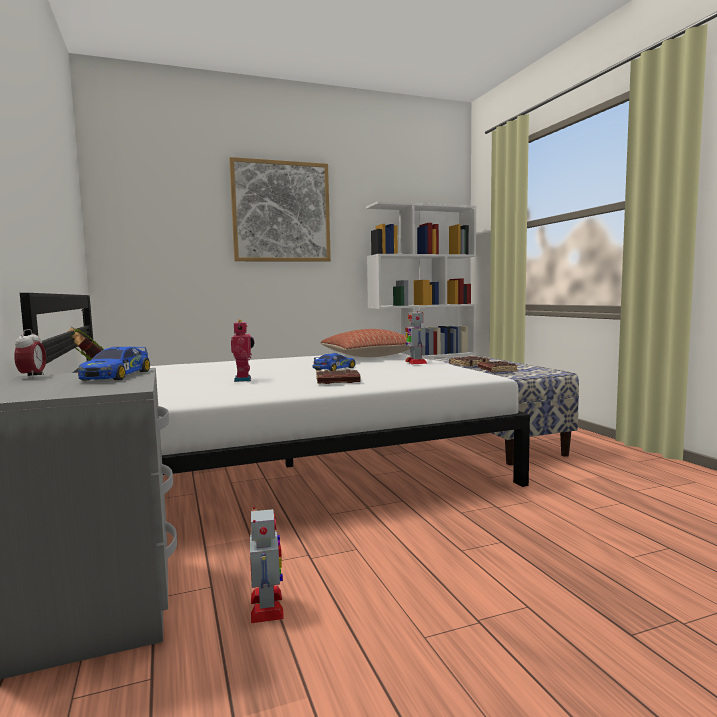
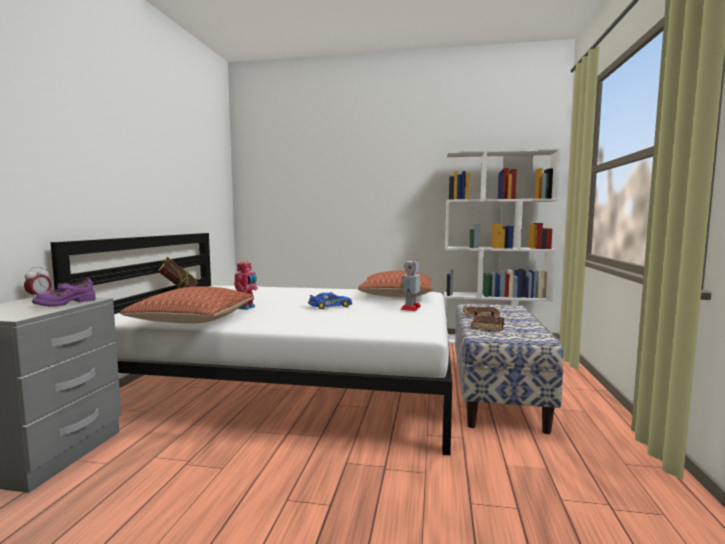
camera: 30 degrees right, 0 degrees up
toy car [78,347,150,381] -> purple shoe [32,278,96,307]
picture [229,157,331,262] -> none
toy robot [250,507,284,623] -> none
brown book [316,369,361,384] -> none
none -> pillow [120,286,254,323]

